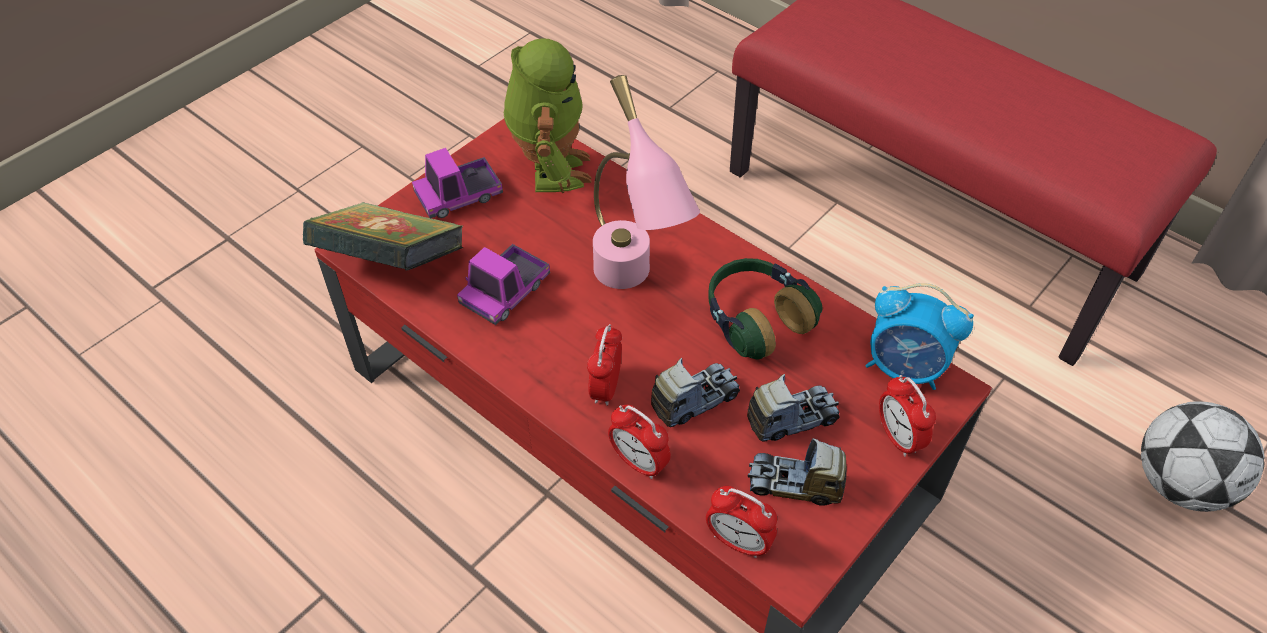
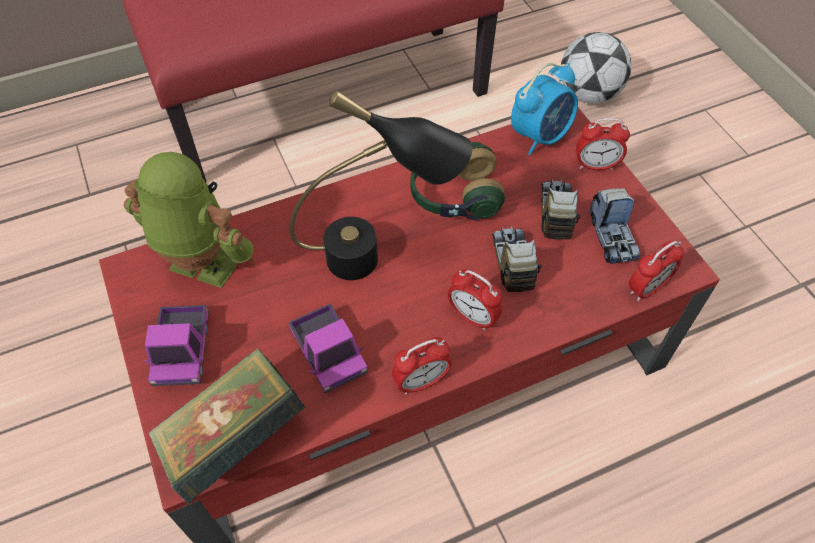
camera: 65 degrees left, 5 degrees up
pink table lamp [593,75,700,289] -> black table lamp [290,90,472,280]
alarm clock [608,405,671,479] -> alarm clock moved to [392,337,452,395]
toy truck [747,438,847,506] -> toy truck turned 45 degrees counterclockwise [590,188,640,264]

